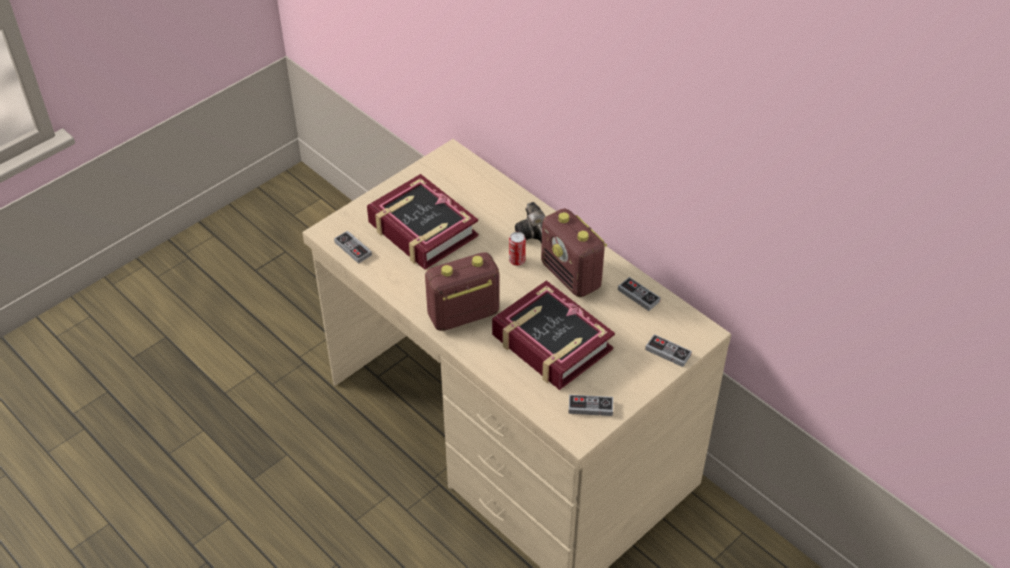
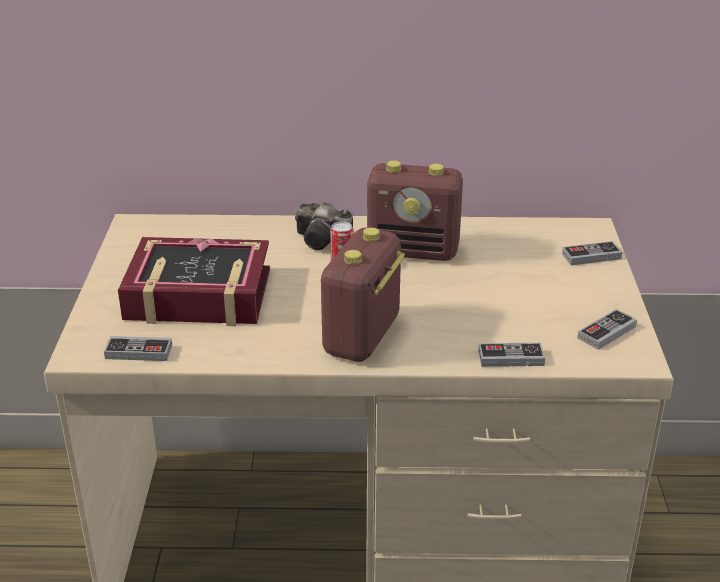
camera: 45 degrees left, 15 degrees down
book [492,280,615,390] -> none
game controller [618,277,661,311] -> game controller moved to [478,343,545,367]

